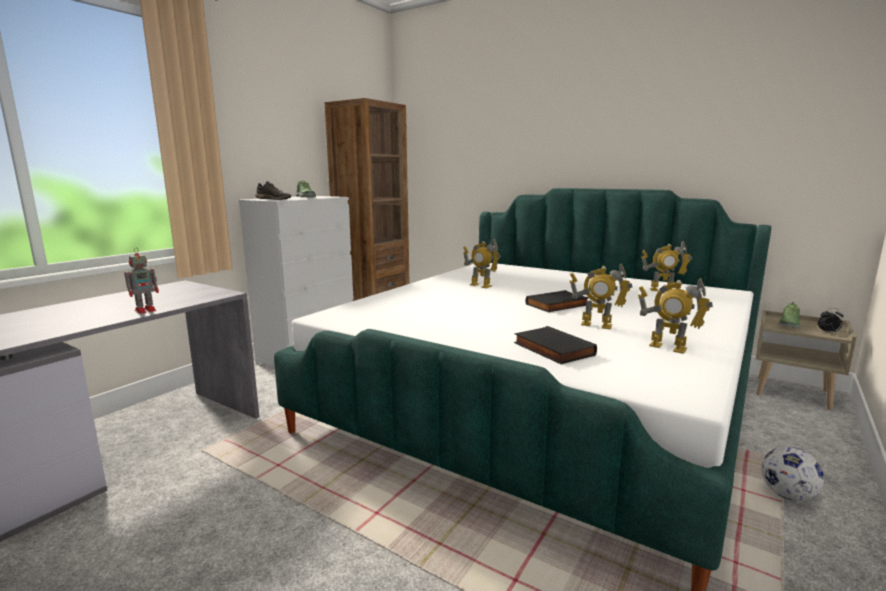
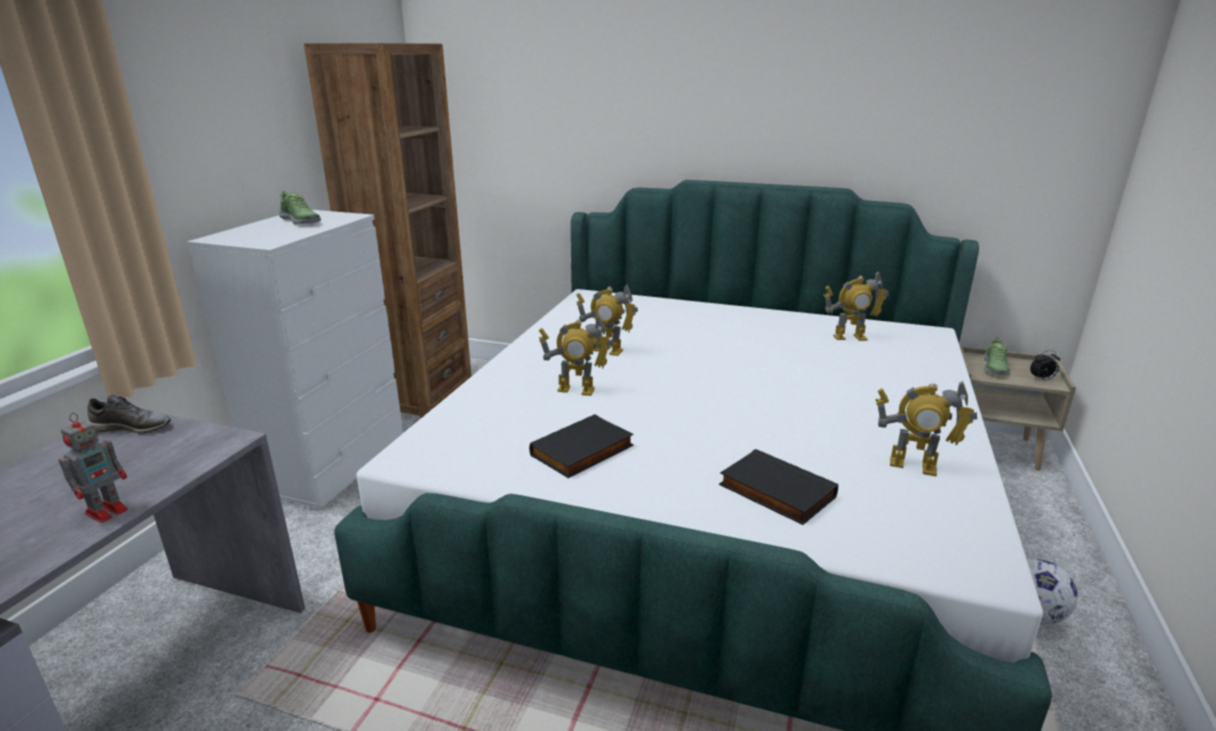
camera: 15 degrees left, 10 degrees up
grey shoe [255,181,291,200] -> grey shoe moved to [87,395,171,434]
black book [526,290,588,312] -> black book moved to [529,414,634,478]
toy robot [569,263,632,330] -> toy robot moved to [539,315,613,396]

